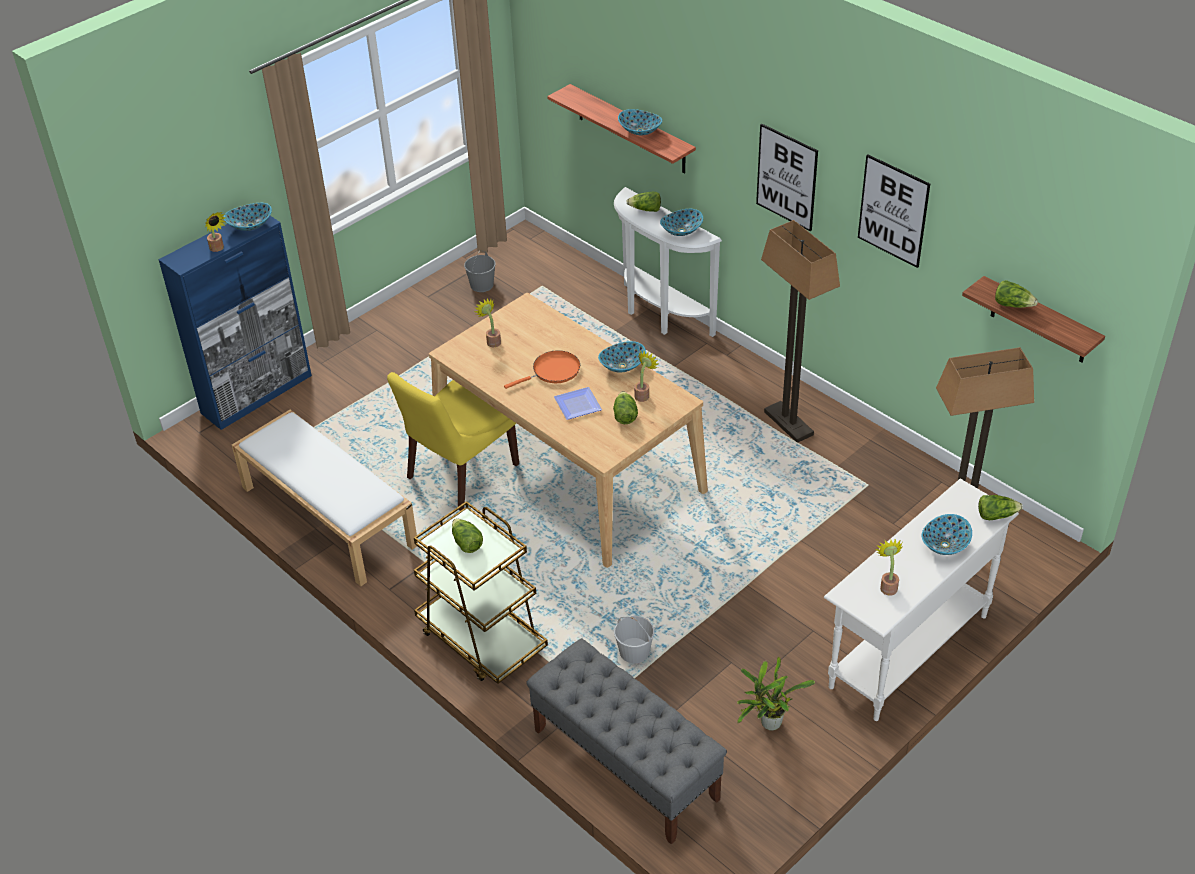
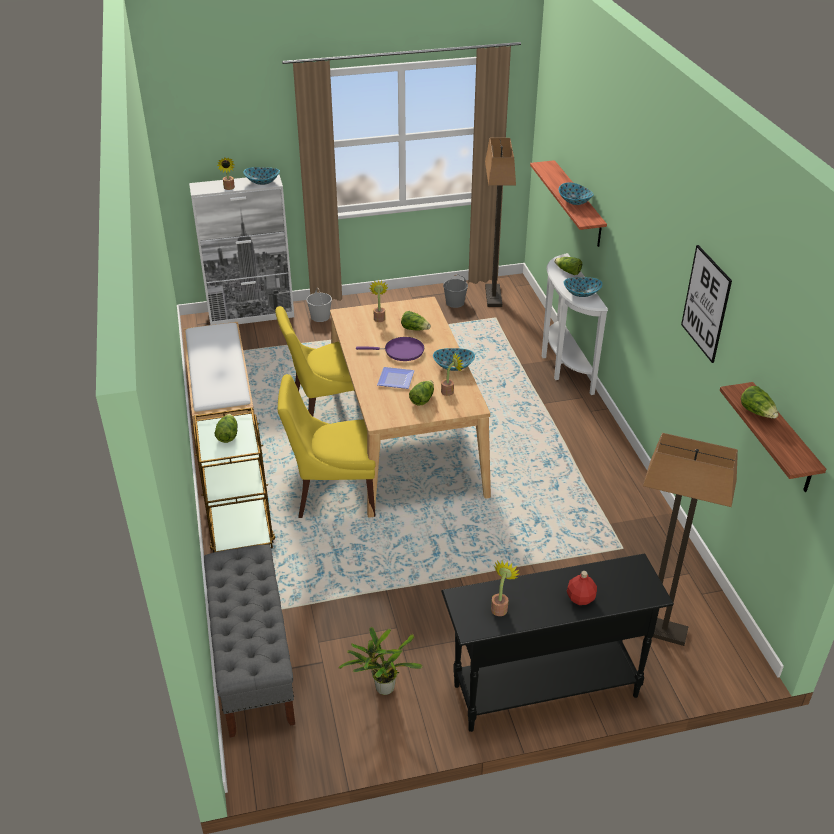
camera: 30 degrees right, 5 degrees down
blue cabinet [158,216,312,430] -> white cabinet [189,174,294,325]
orange frying pan [504,350,580,389] -> purple frying pan [356,337,424,361]
white bucket [614,616,654,663] -> white bucket moved to [306,288,332,322]
picture [756,124,818,232] -> none
floor lamp [761,220,840,442] -> floor lamp moved to [485,138,516,307]
white console table [824,479,1019,721] -> black console table [441,553,674,732]
bowl [922,514,972,555] -> red bottle [567,571,597,605]
lettuce [978,495,1023,520] -> lettuce moved to [401,311,431,330]
none -> yellow chair [278,374,376,518]

